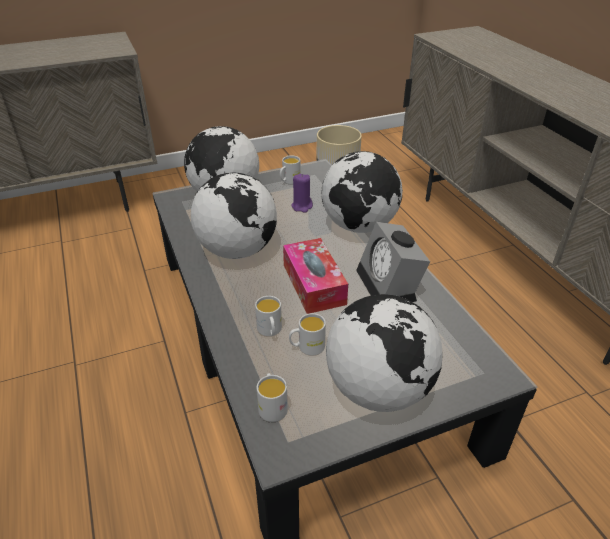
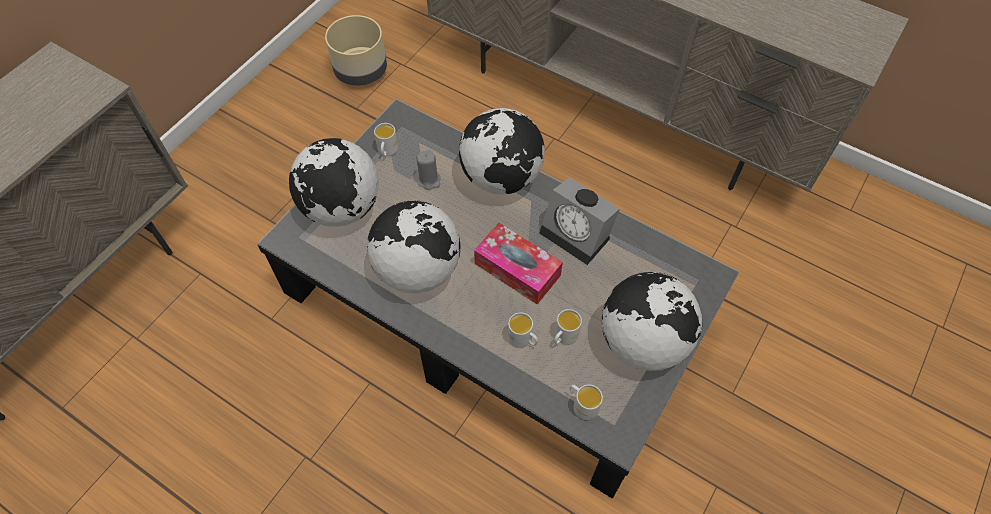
camera: 35 degrees left, 20 degrees up
purple candle [291,174,313,213] -> grey candle [417,150,441,190]

